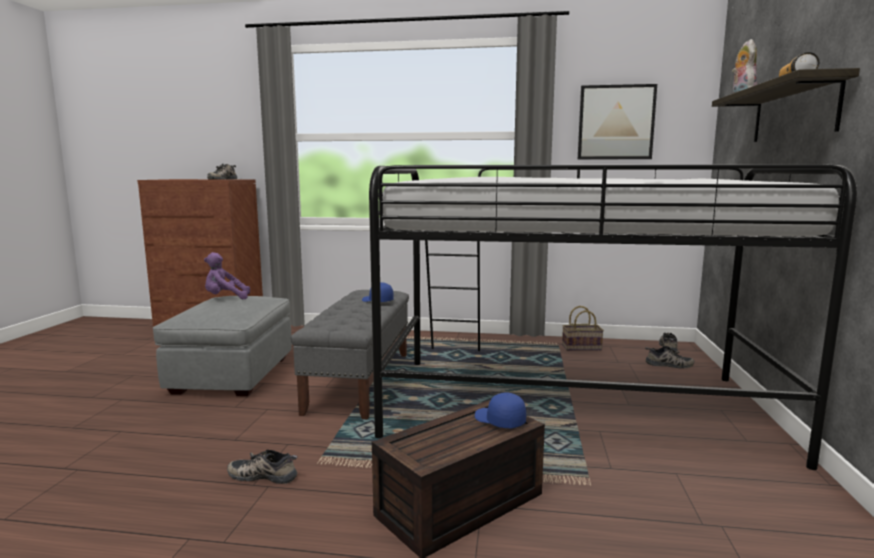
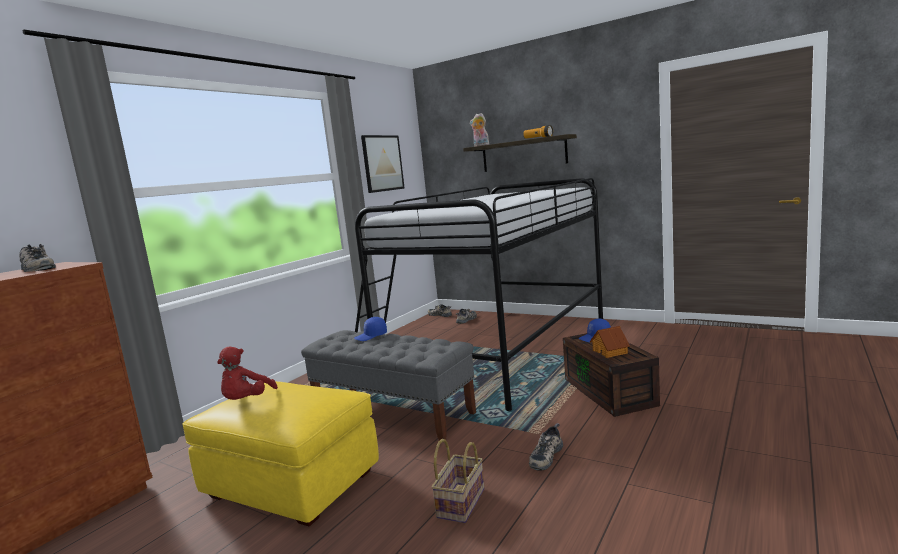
camera: 65 degrees left, 0 degrees up
grey ottoman [153,296,292,396] -> yellow ottoman [182,381,379,527]
purple plush toy [204,252,250,299] -> red plush toy [217,347,278,400]
basket [562,306,604,351] -> basket moved to [432,439,485,523]
none -> toy house [590,326,630,358]

